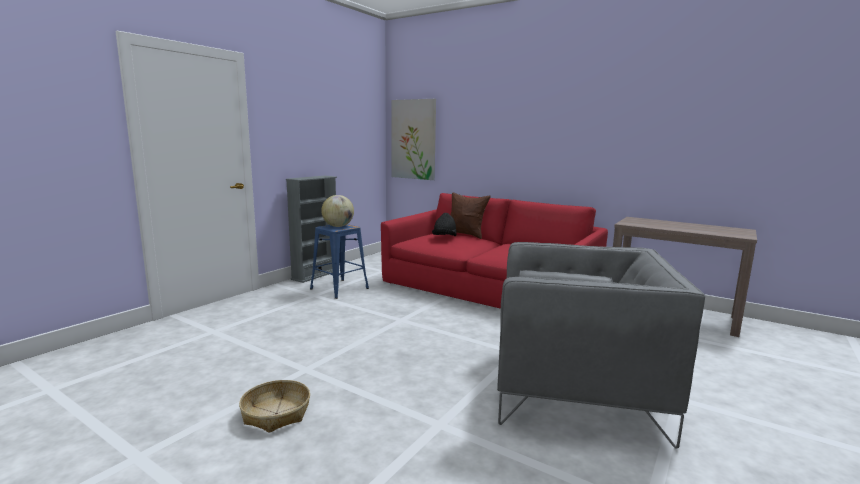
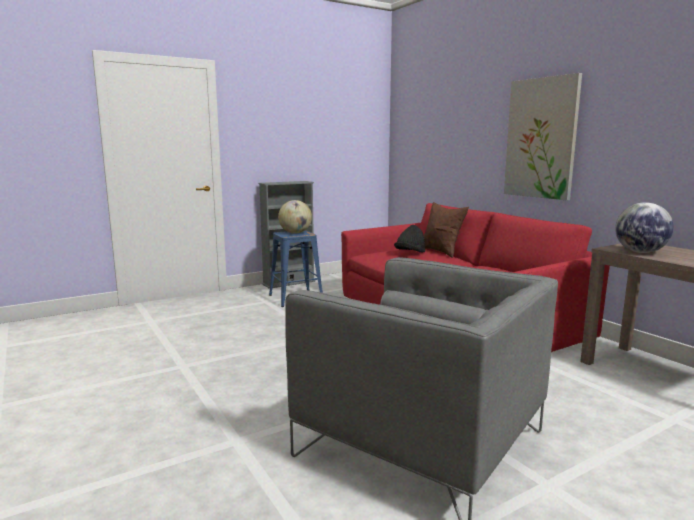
camera: 25 degrees right, 0 degrees up
basket [239,380,310,433] -> none
picture [391,99,436,180] -> picture moved to [504,73,582,200]
none -> globe [615,202,674,253]

